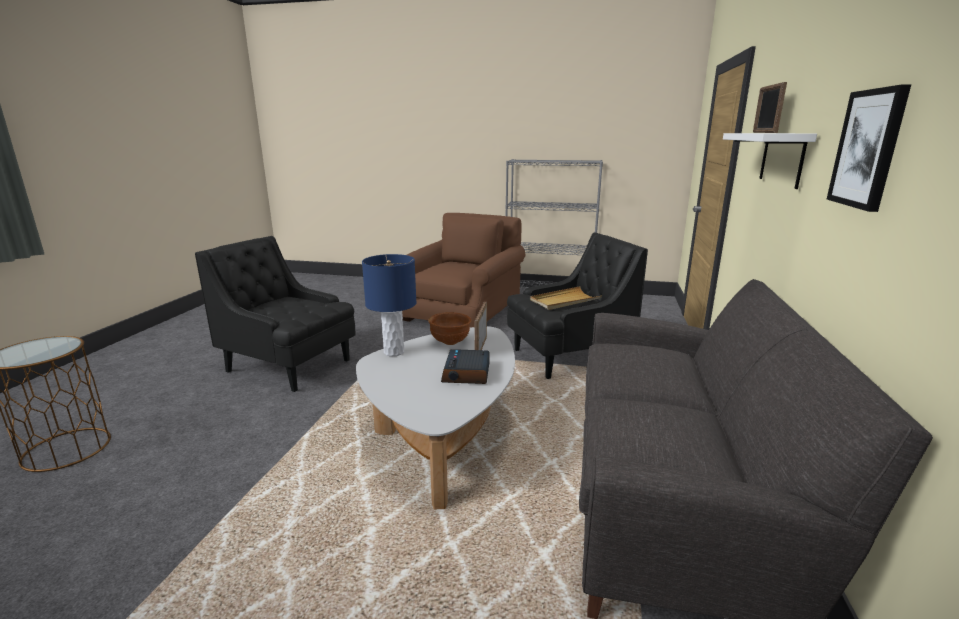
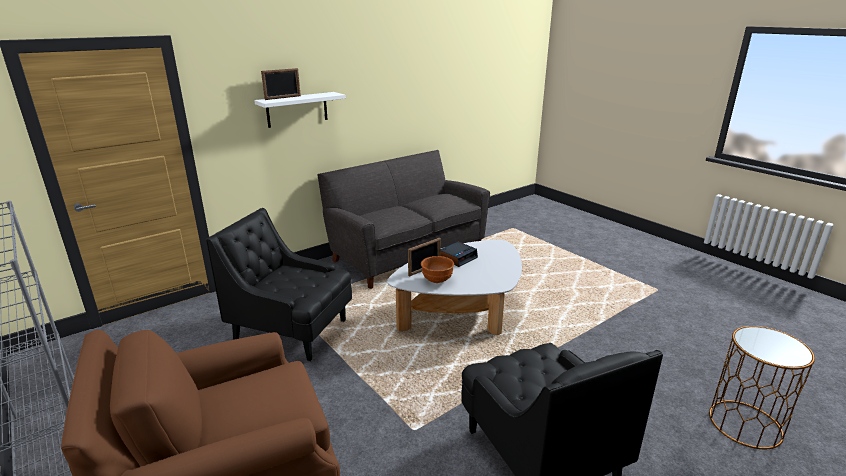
camera: 140 degrees left, 5 degrees up
blue table lamp [362,254,417,356] -> none
beige tray [530,286,602,310] -> none
picture [827,84,911,212] -> none

